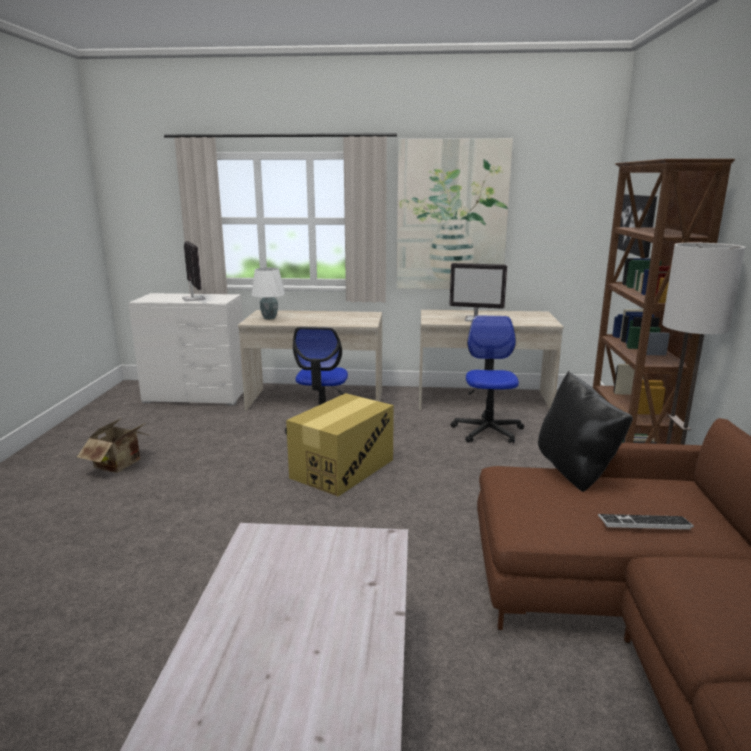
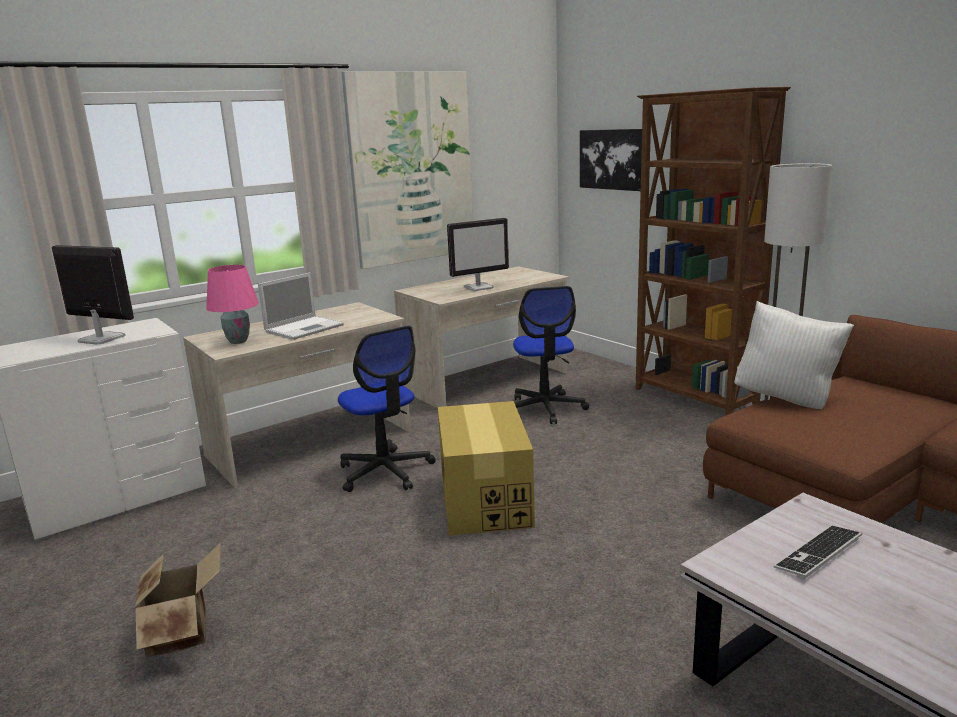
camera: 40 degrees left, 0 degrees up
white table lamp [251,268,285,320] -> pink table lamp [206,265,259,344]
office chair [451,316,524,443] -> office chair turned 150 degrees counterclockwise [513,286,589,424]
black pillow [538,371,633,492] -> white pillow [734,301,854,409]
keyboard [598,514,694,530] -> keyboard moved to [774,525,862,579]
none -> laptop [258,273,344,340]

